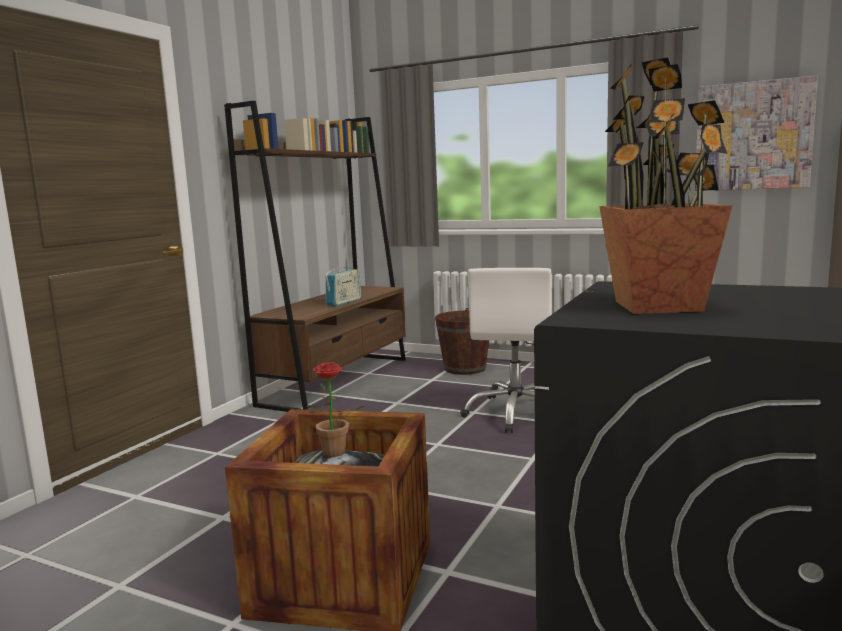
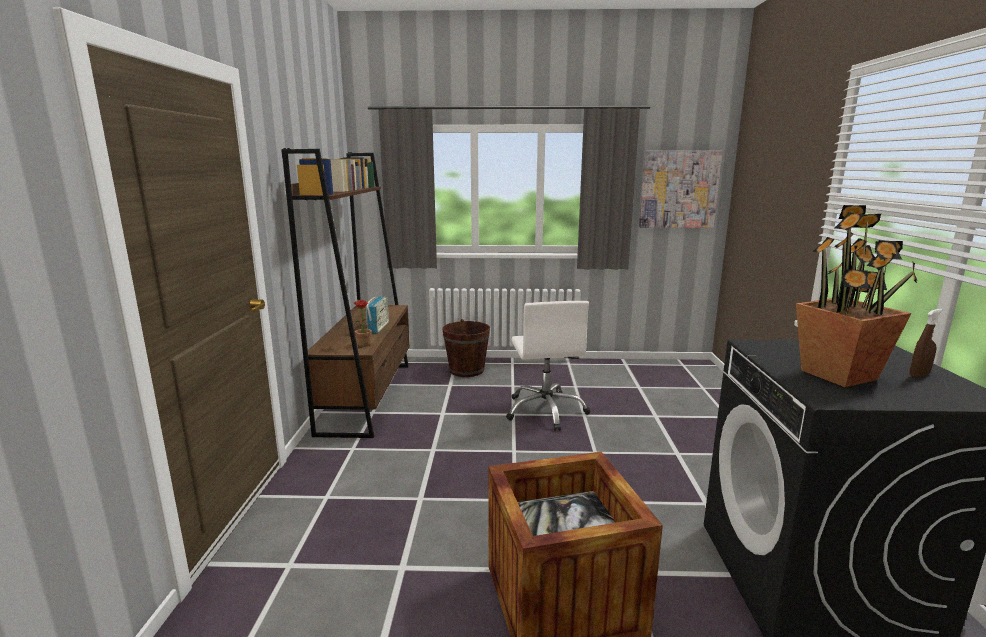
camera: 25 degrees left, 5 degrees up
potted plant [306,362,366,457] -> potted plant moved to [353,300,378,347]
none -> brown spray bottle [909,309,942,378]

